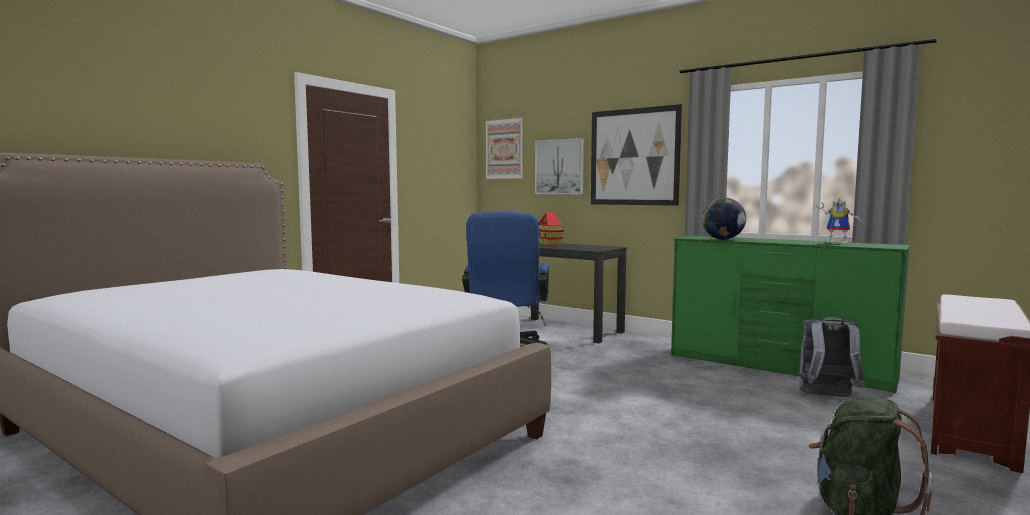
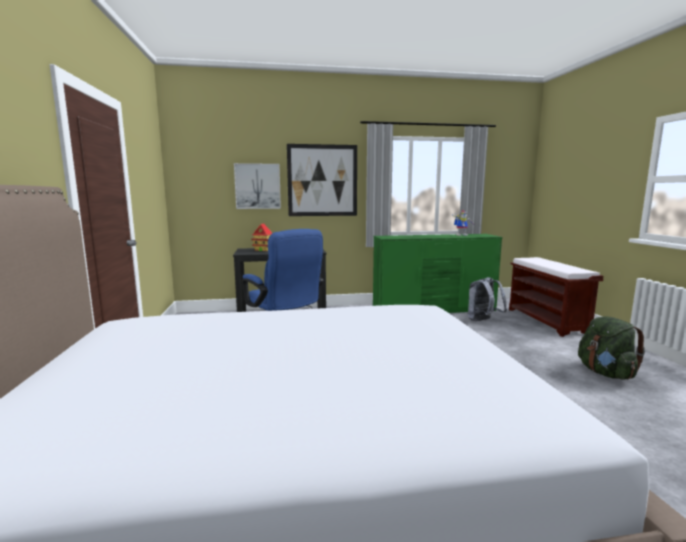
camera: 45 degrees left, 5 degrees up
picture [485,116,523,180] -> none
globe [702,198,746,239] -> none

